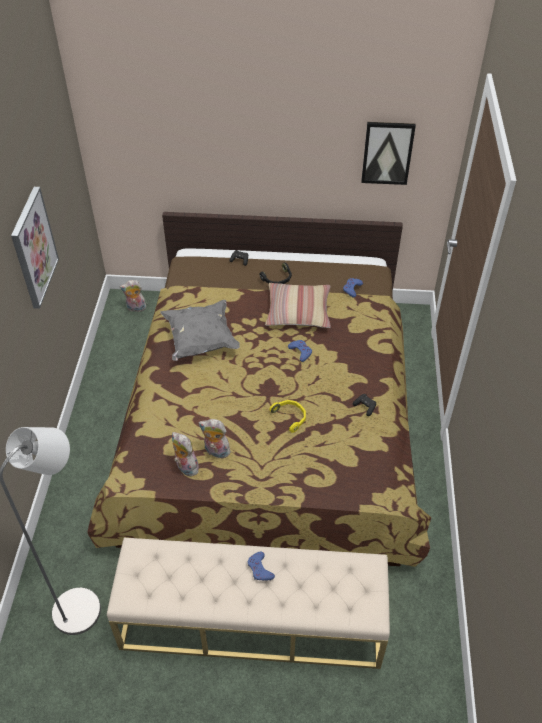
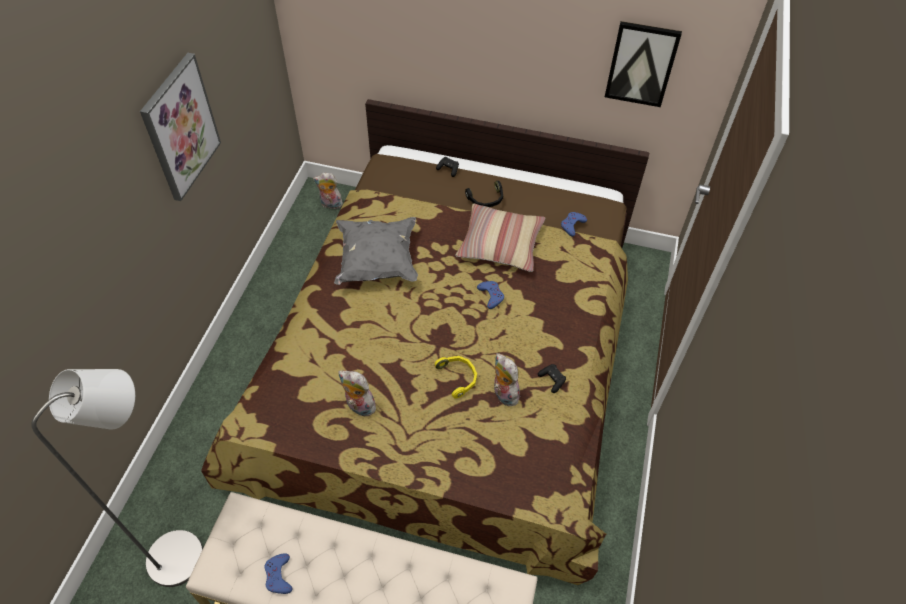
camera: 10 degrees right, 5 degrees up
plush toy [172,432,199,476] -> plush toy moved to [494,353,520,406]
blue game controller [248,552,275,580] -> blue game controller moved to [264,553,292,594]

